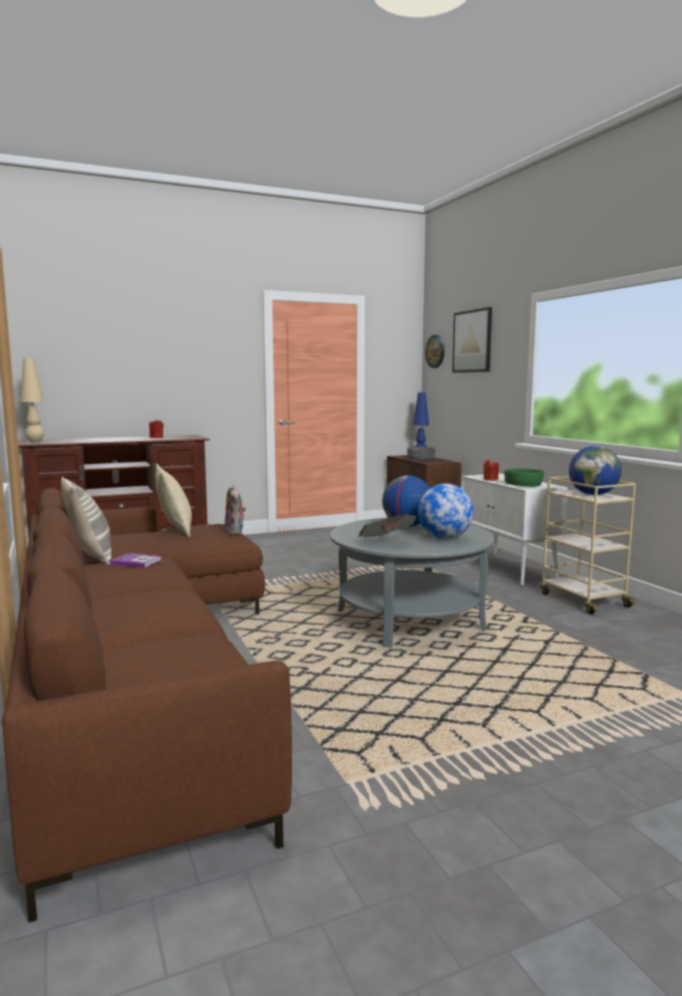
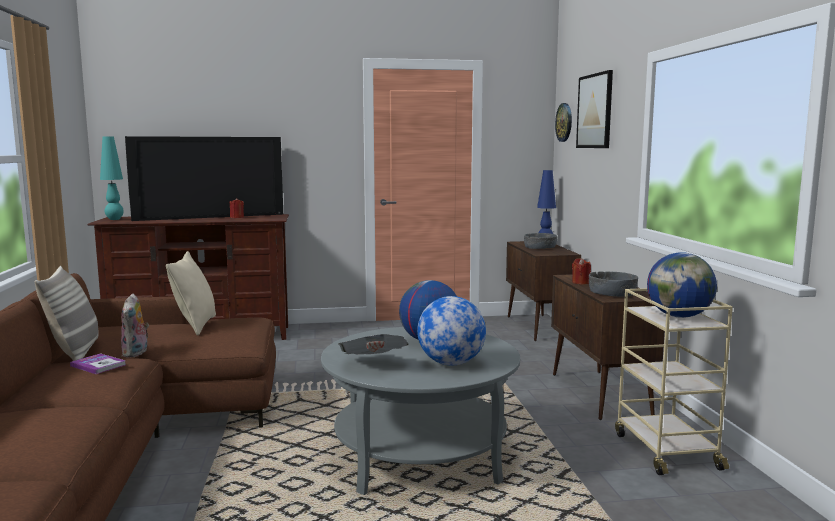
camera: 15 degrees right, 0 degrees up
beige table lamp [21,359,44,442] -> turquoise table lamp [100,136,124,220]
plush toy [224,484,246,535] -> plush toy moved to [121,293,149,358]
white cabinet [461,473,568,586] -> brown cabinet [551,274,665,420]
green bowl [504,468,544,486] -> grey bowl [589,272,638,297]
none -> television [125,136,283,221]

